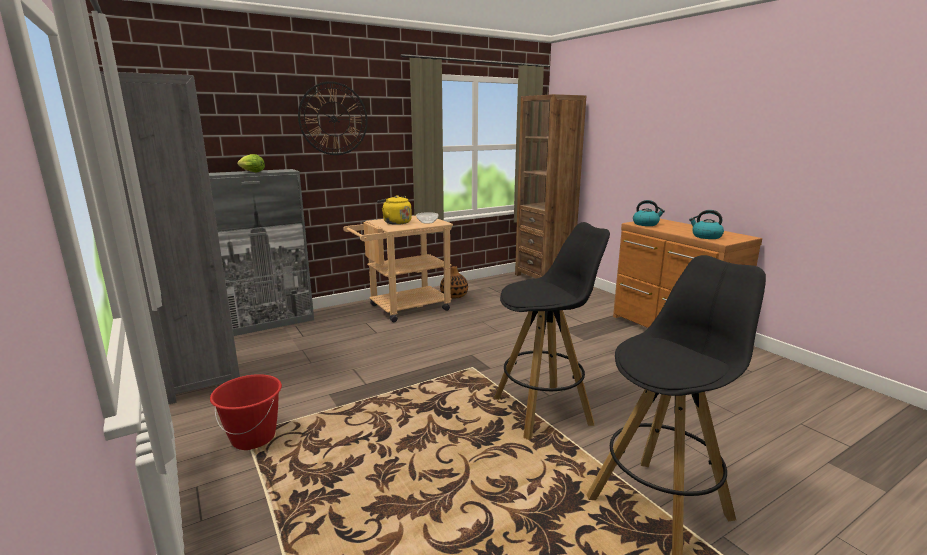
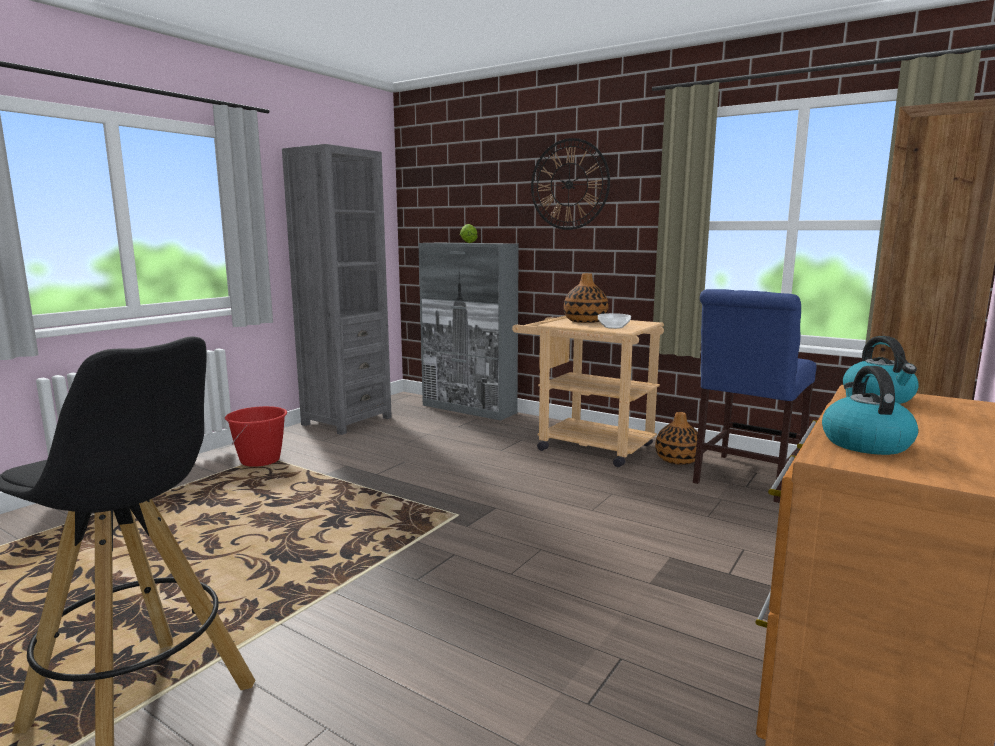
camera: 65 degrees right, 5 degrees down
yellow kettle [377,195,412,225] -> vase [564,273,609,323]
black stool [494,222,610,440] -> none
none -> blue chair [693,289,817,503]

